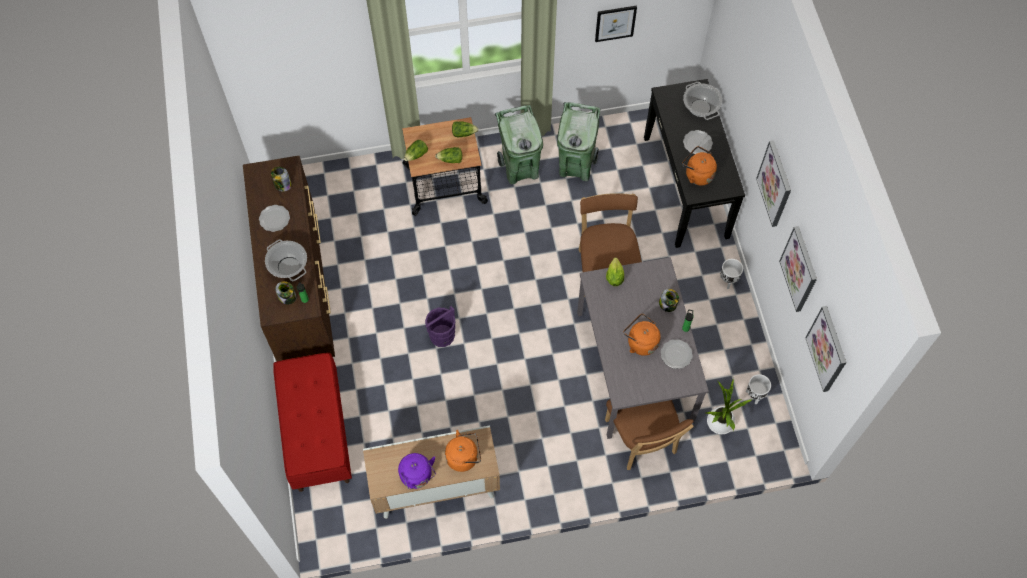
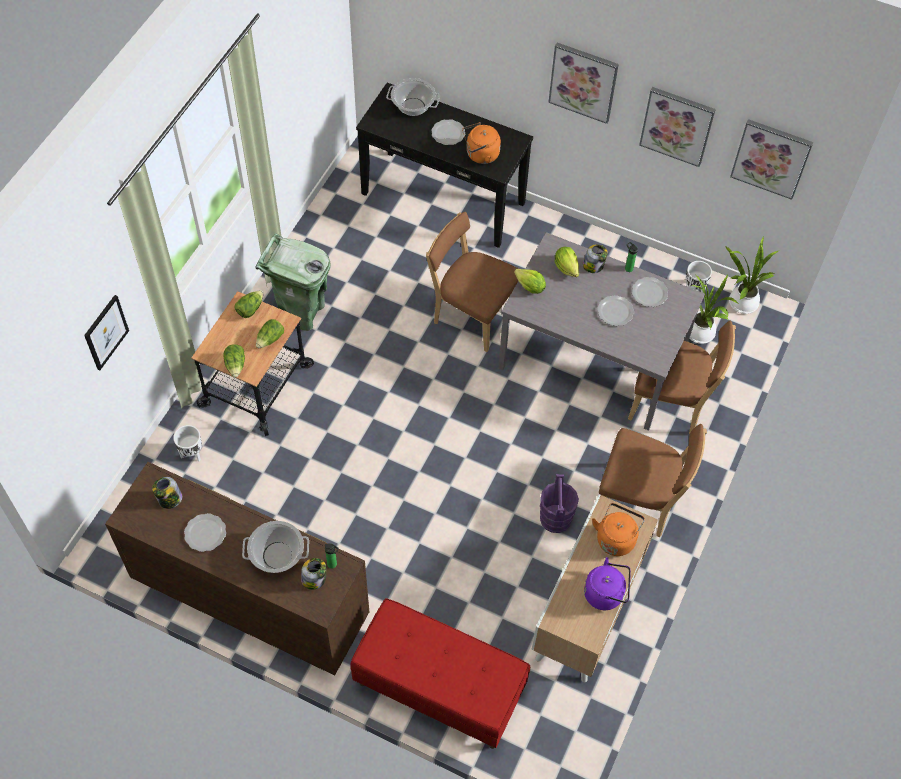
camera: 55 degrees left, 5 degrees down
purple bucket [425,306,456,347] -> purple bucket moved to [540,474,579,533]
green trash can [557,102,600,181] -> none
picture [595,6,637,42] -> picture moved to [84,295,129,370]
orange kettle [623,314,660,356] -> plate [597,295,634,326]
white planter [720,259,743,289] -> white planter moved to [173,425,202,461]
none -> lettuce [555,247,579,277]
none -> brown chair [599,424,707,538]
none -> potted plant [725,237,780,314]

